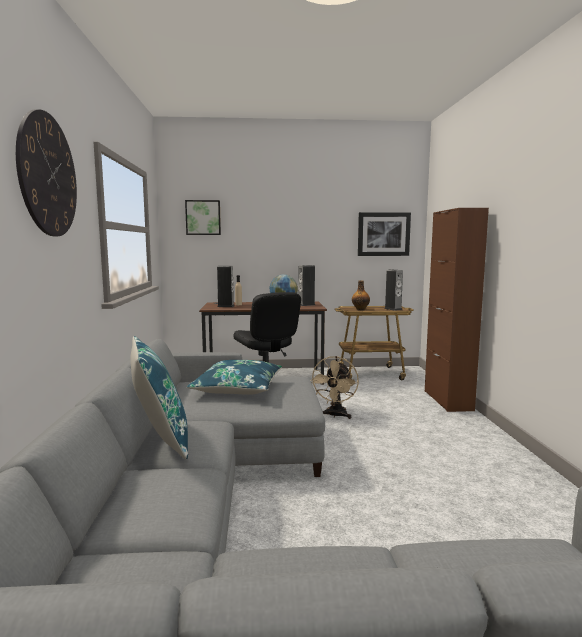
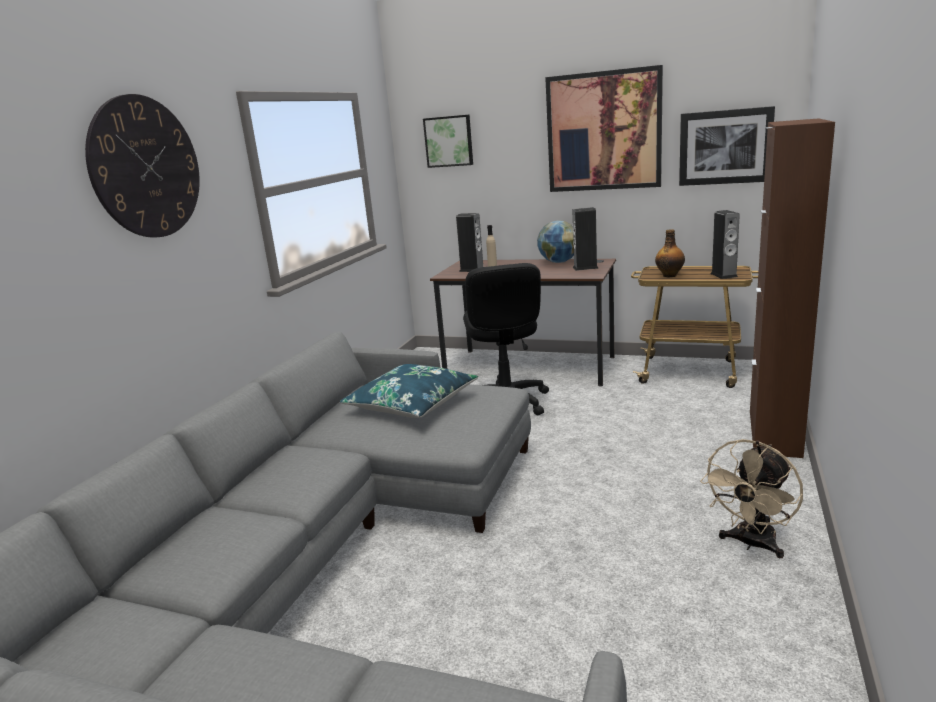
camera: 25 degrees right, 10 degrees up
blue pillow [130,336,188,459] -> none
beige fan [312,356,359,419] -> beige fan moved to [700,439,803,558]
none -> picture [545,65,663,192]

